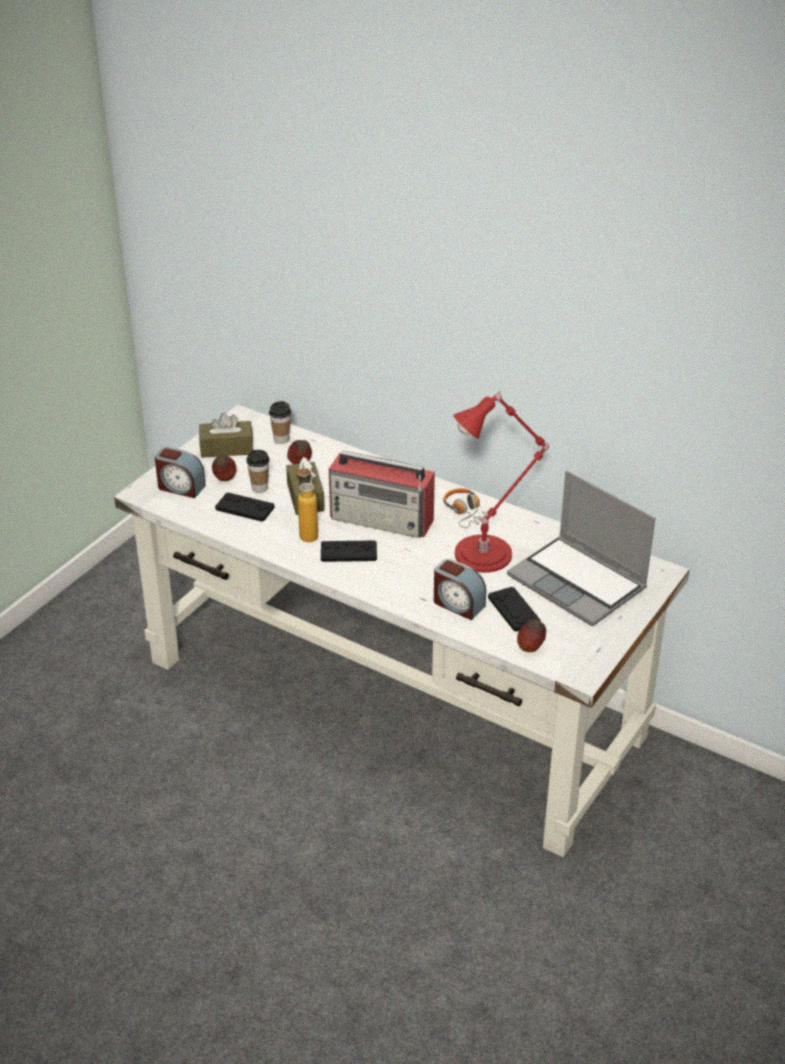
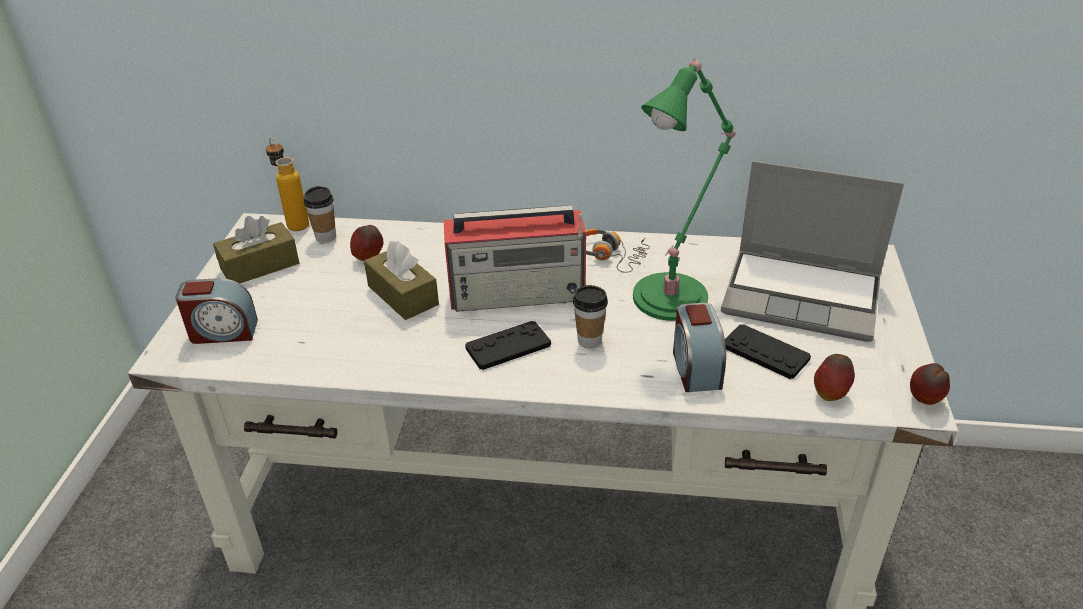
camera: 25 degrees left, 0 degrees up
apple [212,455,236,481] -> apple moved to [910,363,950,405]
black game controller [215,493,275,522] -> none
cup [246,450,270,493] -> cup moved to [573,285,608,349]
bottle [297,464,318,542] -> bottle moved to [266,137,309,231]
alarm clock [434,558,486,620] -> alarm clock turned 75 degrees clockwise [673,303,726,392]
red table lamp [453,392,549,573] -> green table lamp [633,58,735,321]

